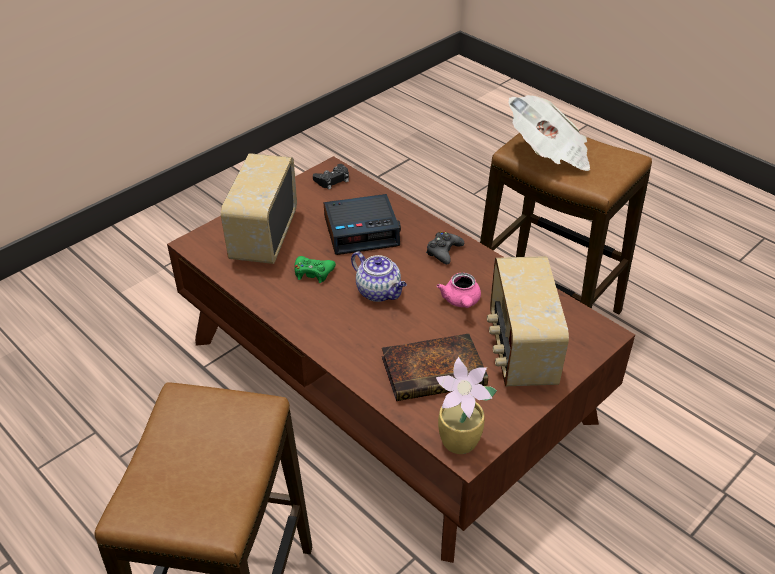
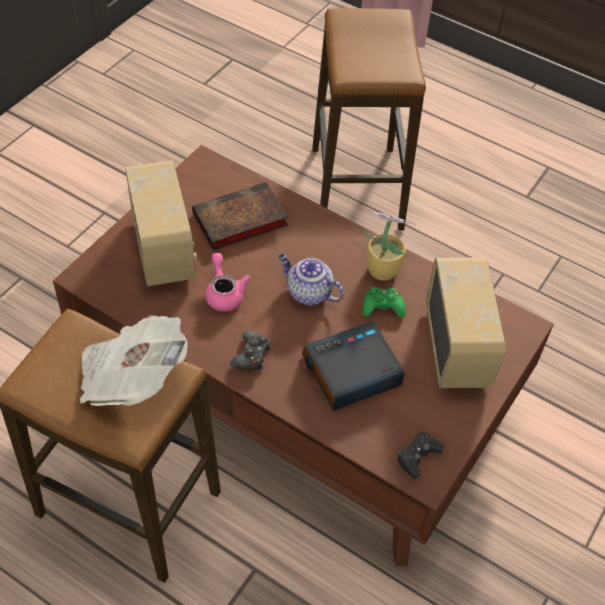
camera: 165 degrees right, 10 degrees up
potted plant [436,357,497,454] -> potted plant moved to [364,210,416,281]

